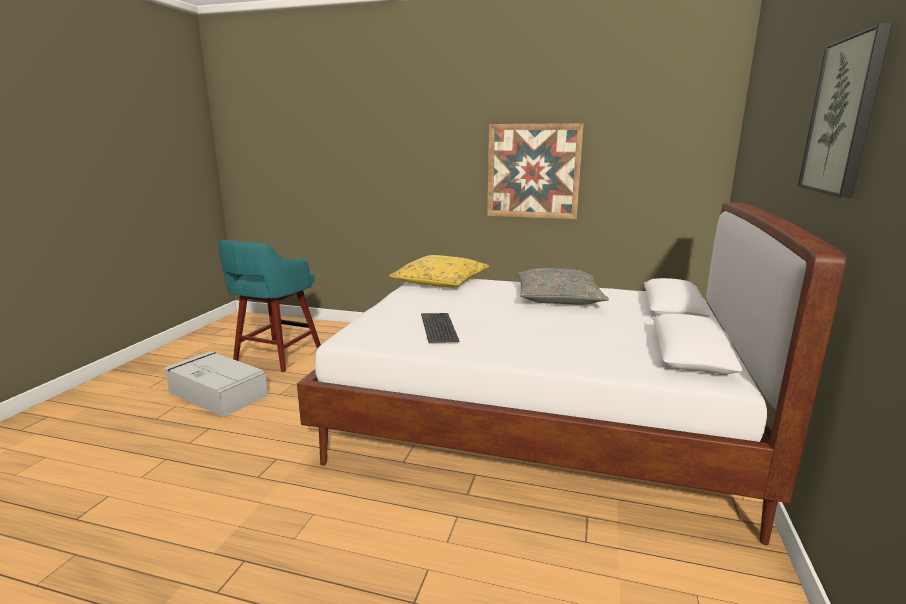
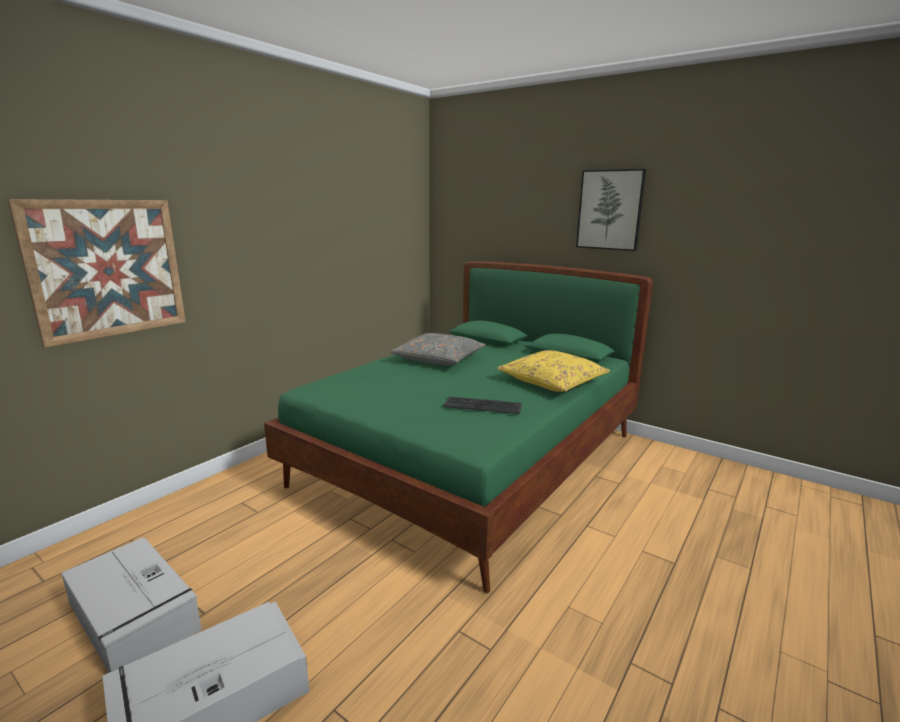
camera: 70 degrees left, 0 degrees up
turquoise stool [218,240,321,372] -> grey storage box [61,538,202,673]
white bed [297,202,846,545] -> green bed [264,261,653,593]
yellow pillow [389,255,489,288] -> yellow pillow moved to [497,350,610,392]
picture [487,123,584,219] -> picture moved to [7,199,186,347]

